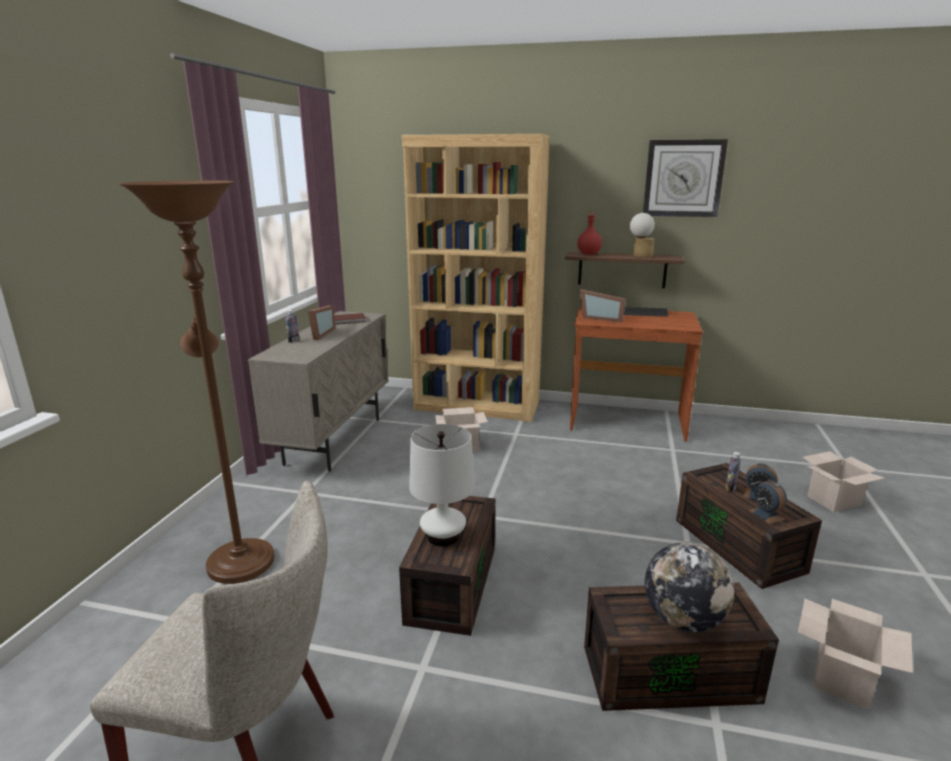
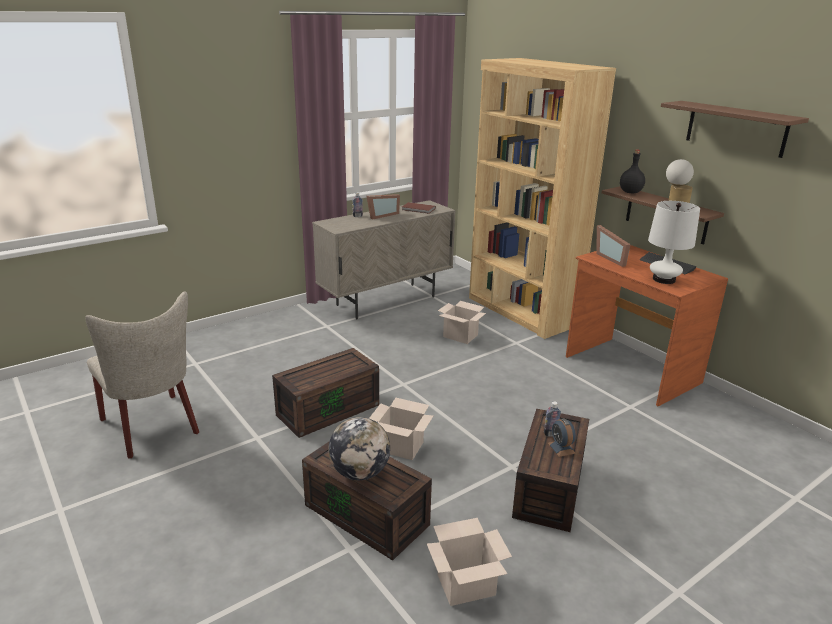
camera: 40 degrees right, 5 degrees up
brown floor lamp [119,180,275,584] -> none
white table lamp [409,424,475,547] -> white table lamp moved to [648,201,700,284]
red bottle [578,212,602,255] -> black bottle [620,150,645,193]
wall clock [643,139,728,217] -> brown shelf [661,101,809,158]
alarm clock [749,480,787,524] -> none
cardboard box [802,451,885,512] -> cardboard box moved to [369,398,433,460]

